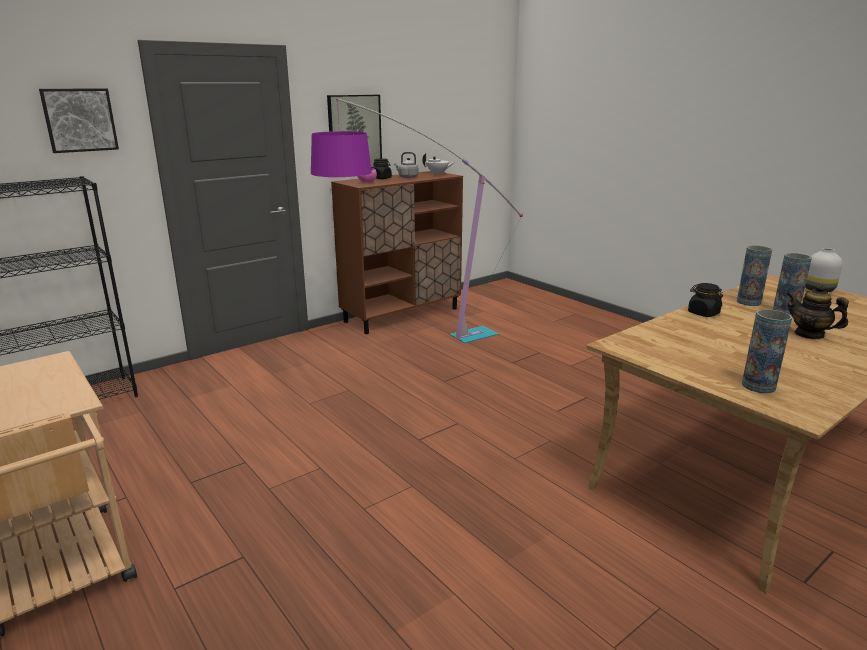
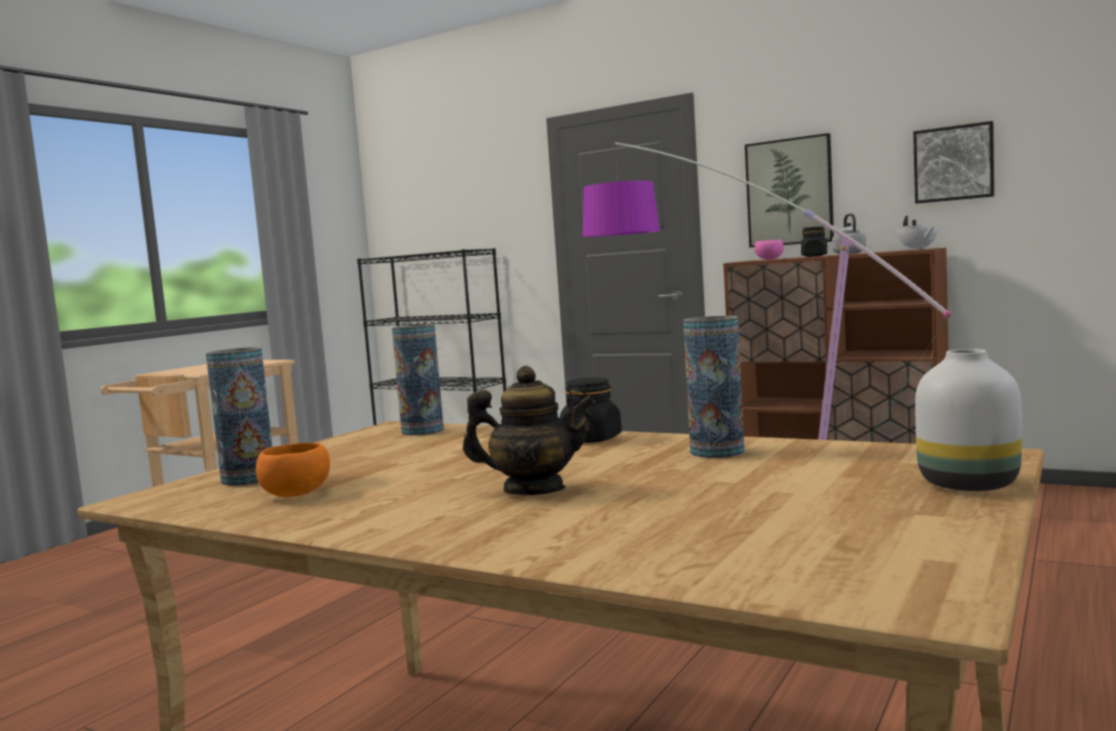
camera: 70 degrees right, 15 degrees down
picture [39,88,119,153] -> picture moved to [913,121,994,204]
vase [773,253,812,316] -> vase moved to [392,324,444,435]
teapot [787,284,849,339] -> teapot turned 75 degrees clockwise [463,366,596,495]
none -> orange bowl [256,443,330,497]

